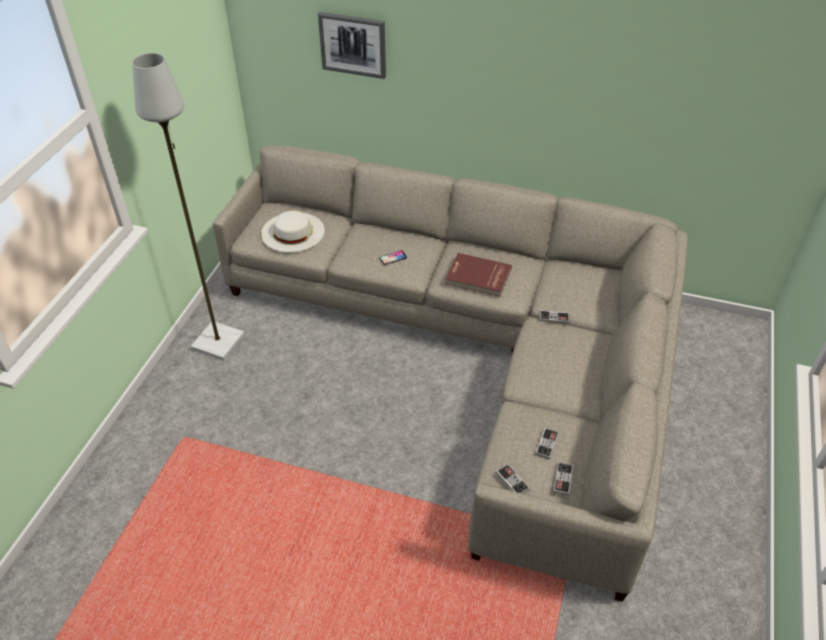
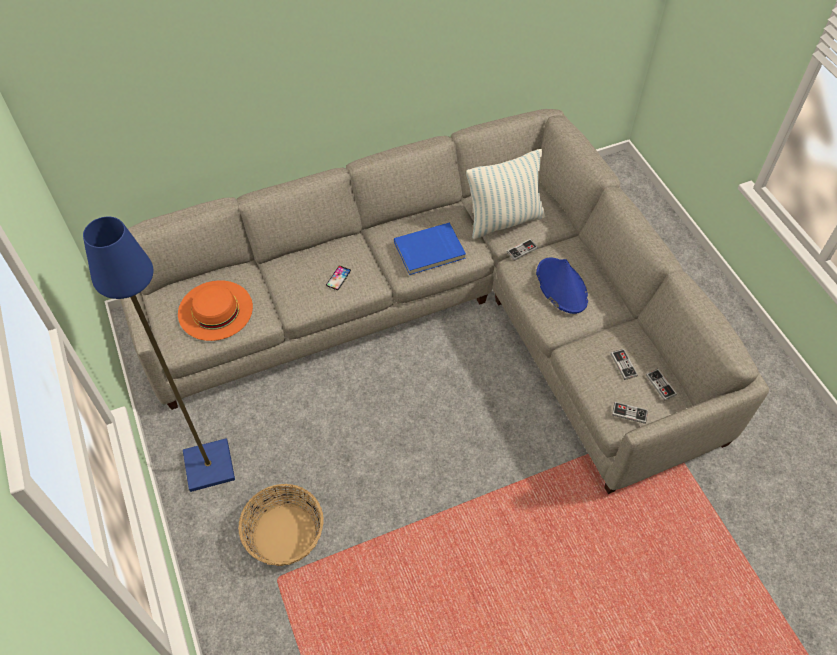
camera: 40 degrees left, 10 degrees up
grey floor lamp [132,53,245,361] -> blue floor lamp [83,216,235,492]
white hat [261,211,325,252] -> orange hat [178,280,253,341]
picture [318,12,386,79] -> none
red book [445,253,512,297] -> blue book [394,223,466,275]
none -> basket [238,484,324,566]
none -> pillow [466,149,545,239]
none -> blue hat [536,258,588,314]

